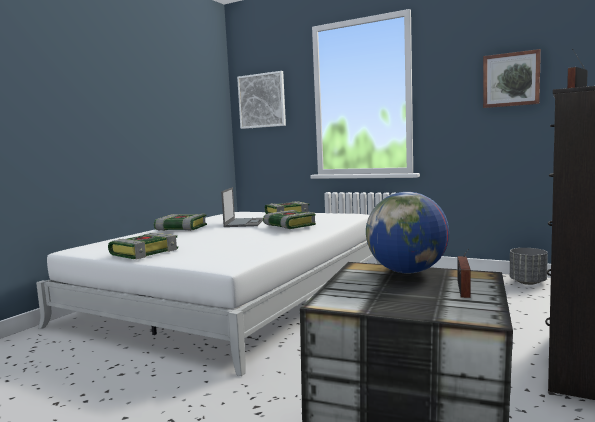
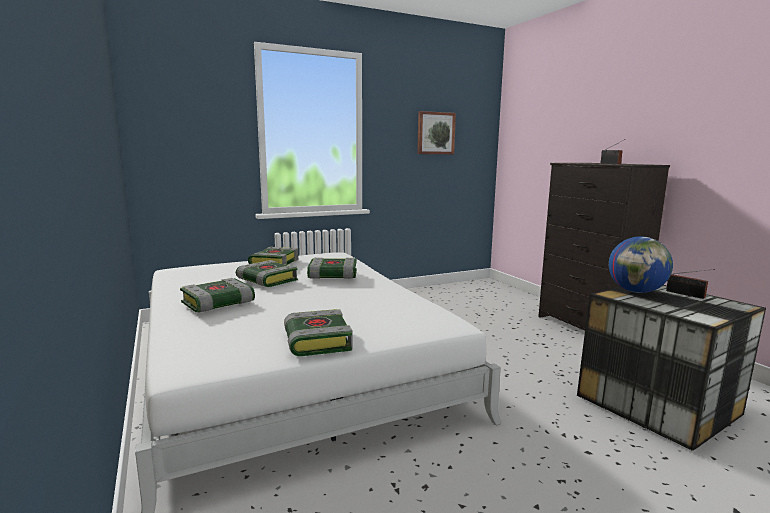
camera: 55 degrees left, 5 degrees up
laptop [221,187,263,227] -> book [236,260,298,287]
picture [237,71,286,129] -> none
grey planter [510,248,548,285] -> none

